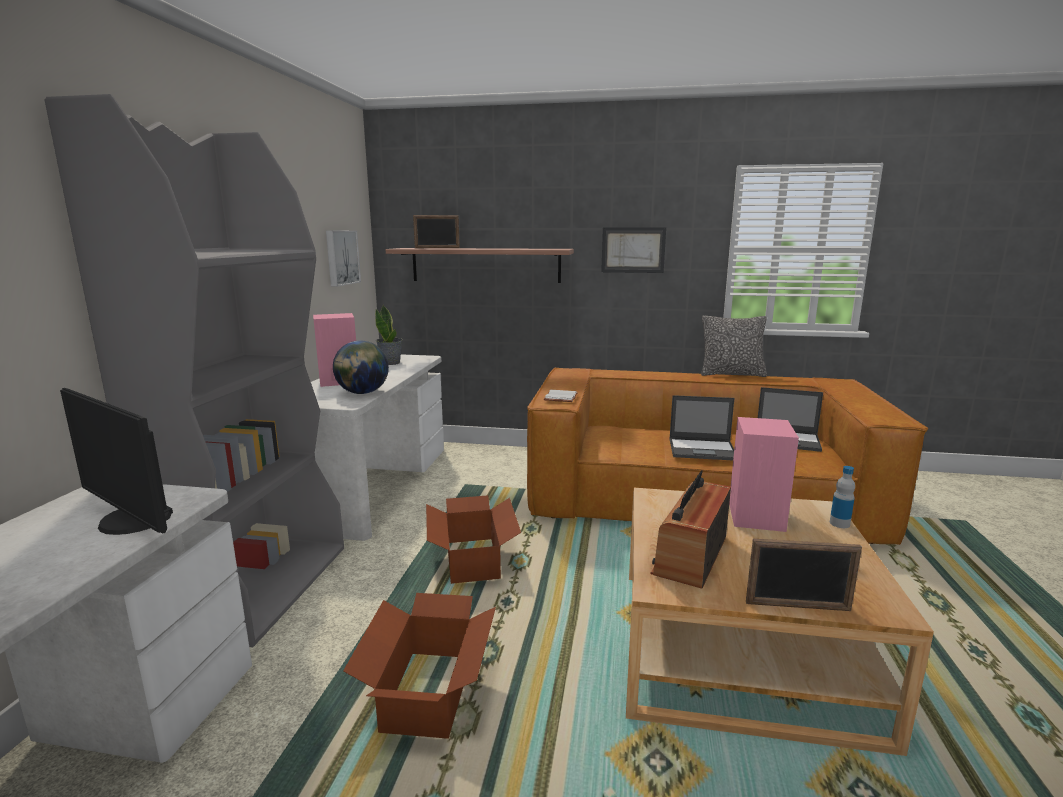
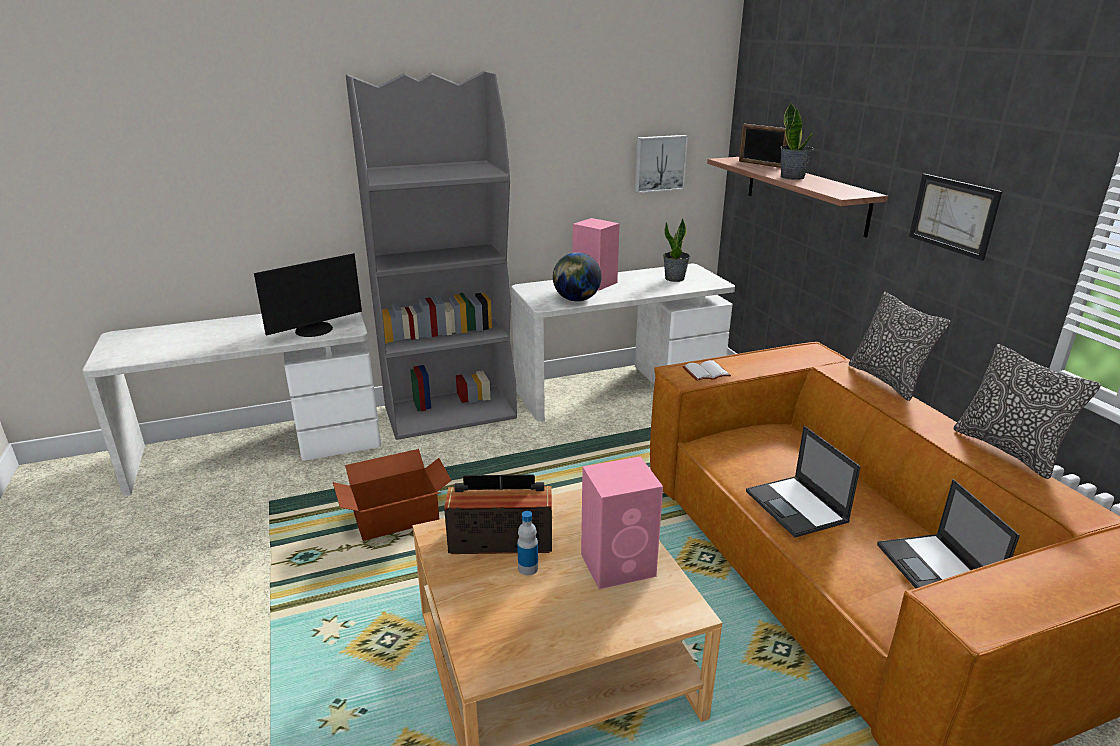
camera: 60 degrees right, 10 degrees up
monitor [60,388,173,535] -> monitor turned 135 degrees counterclockwise [254,253,362,337]
cardboard box [426,495,521,584] -> none
picture frame [746,539,862,611] -> none
bottle [830,466,855,528] -> bottle moved to [517,511,538,575]
none -> potted plant [780,103,814,180]
none -> pillow [849,292,951,401]

